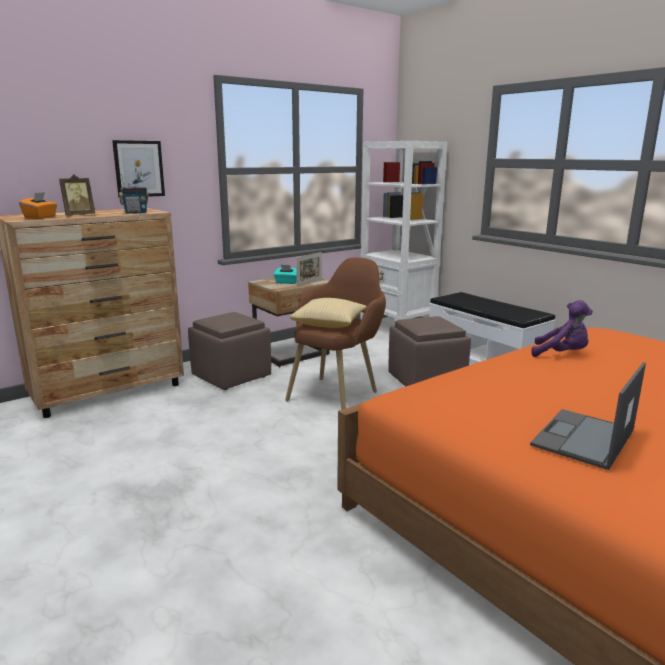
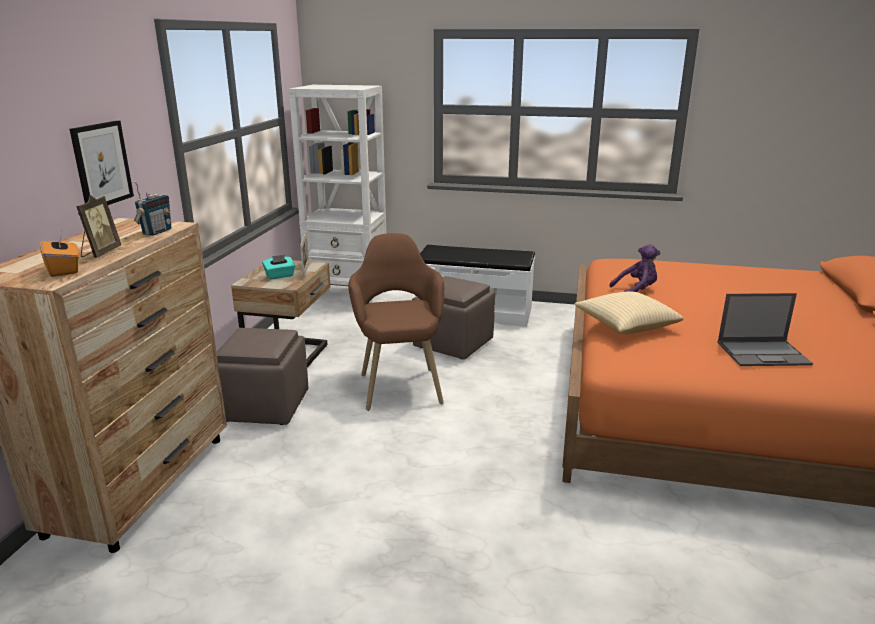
camera: 40 degrees left, 5 degrees up
pillow [290,298,367,328] -> pillow moved to [574,292,683,334]
laptop [530,362,646,470] -> laptop turned 90 degrees counterclockwise [718,293,813,366]

